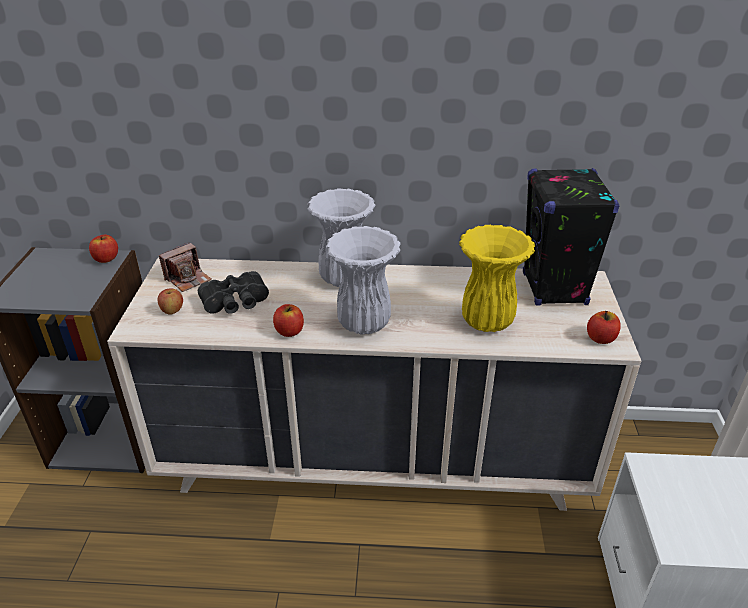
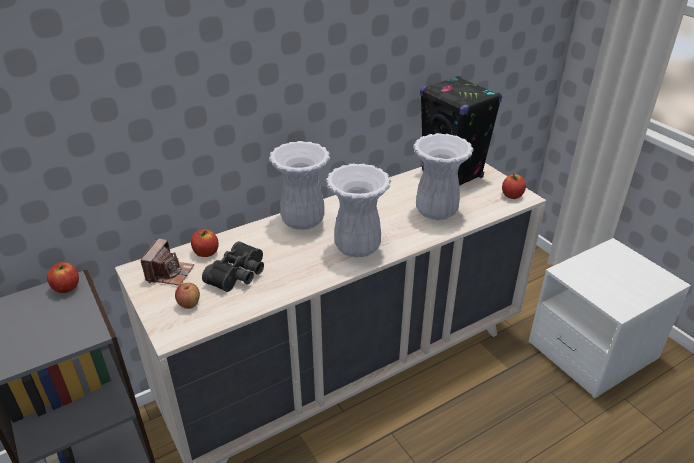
camera: 35 degrees left, 0 degrees up
apple [273,304,304,337] -> apple moved to [191,229,219,257]
yellow vase [459,225,535,332] -> white vase [413,133,473,220]

